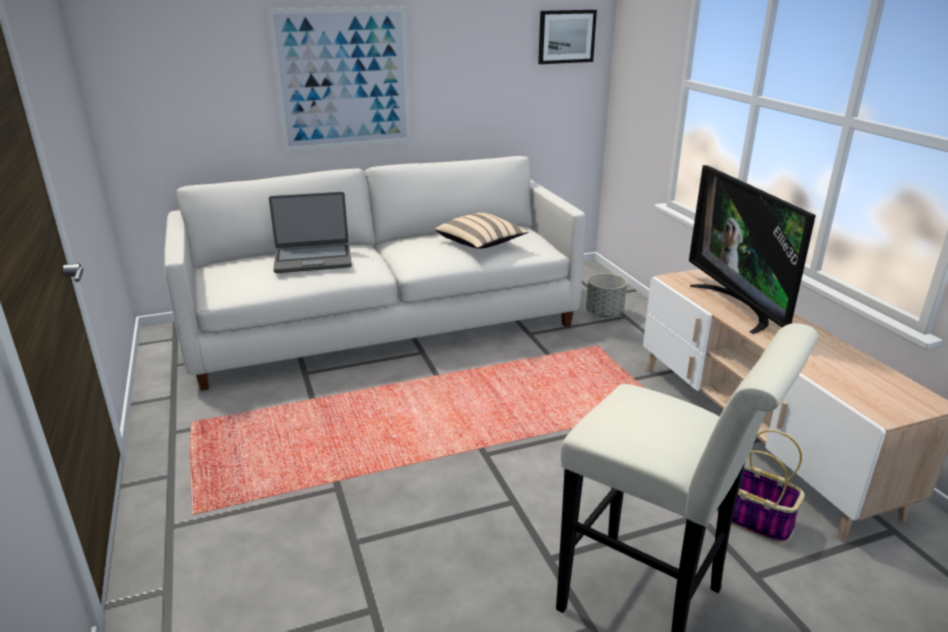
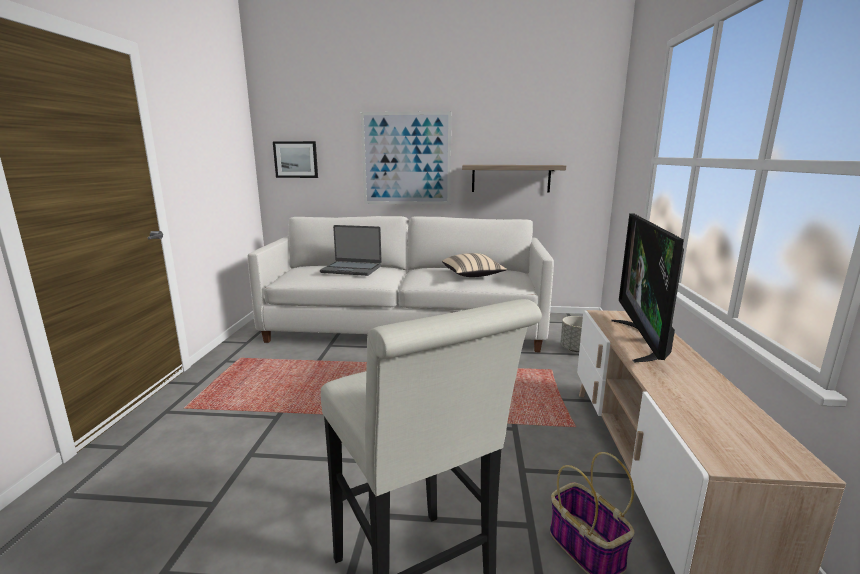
camera: 25 degrees right, 10 degrees down
picture [538,10,597,64] -> picture moved to [273,141,318,178]
none -> shelf [462,165,566,192]

